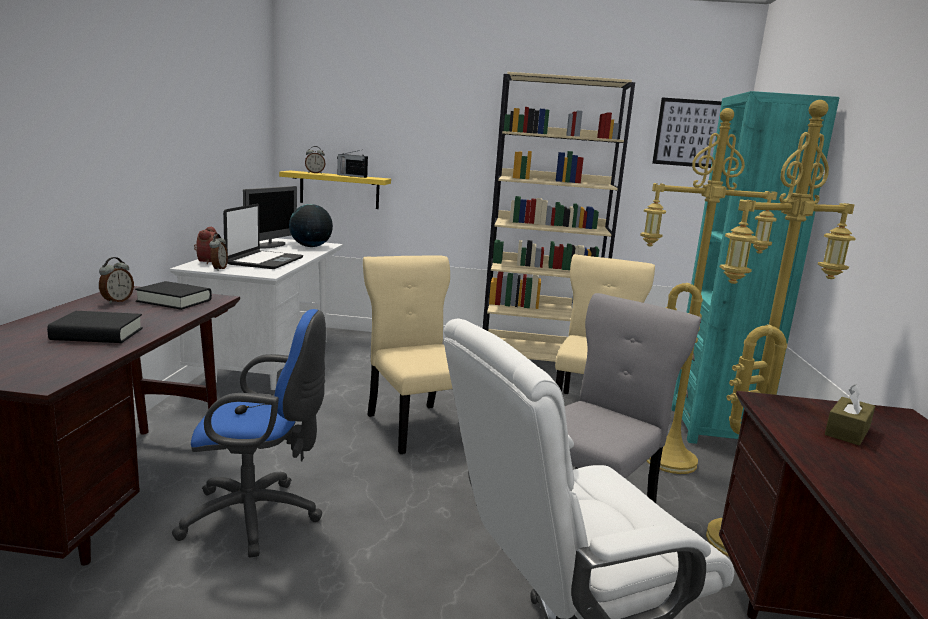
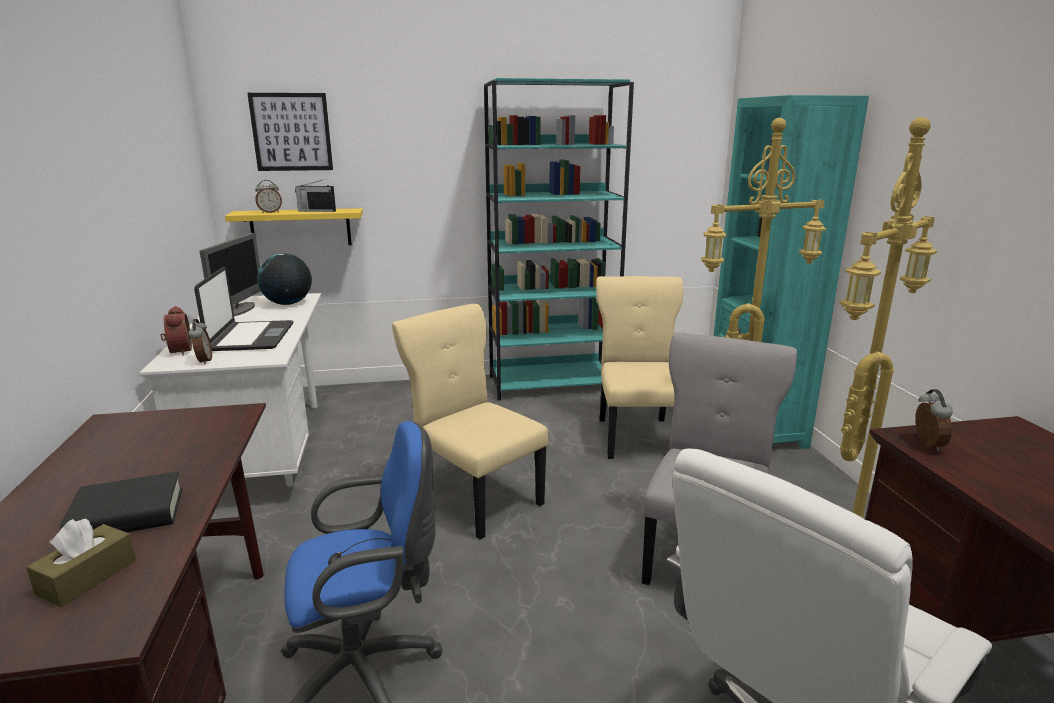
camera: 15 degrees left, 5 degrees up
alarm clock [99,257,134,304] -> alarm clock moved to [915,389,953,452]
black book [135,281,212,310] -> none
beige bookcase [483,72,635,362] -> turquoise bookcase [484,78,634,401]
picture [652,98,722,168] -> picture moved to [247,93,333,171]
brown tissue box [825,384,875,445] -> brown tissue box moved to [26,519,136,607]

